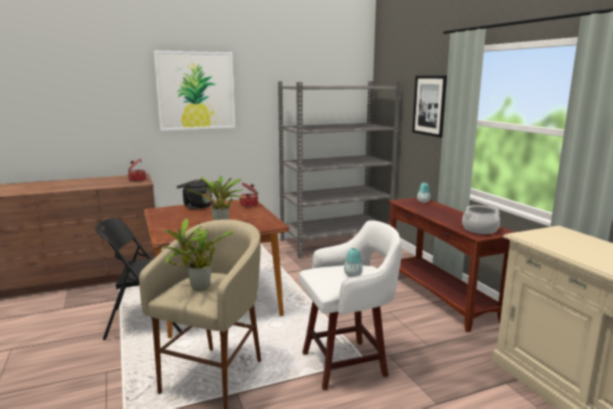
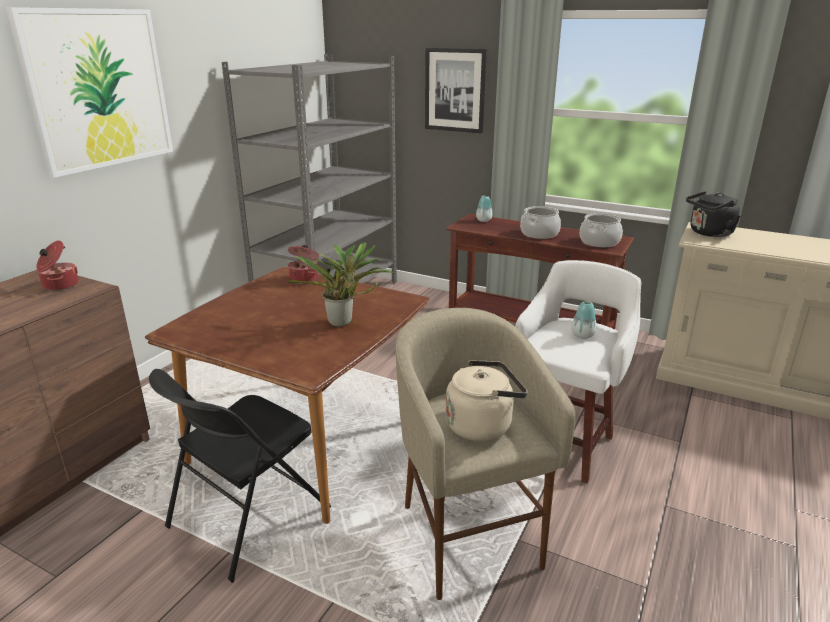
camera: 40 degrees left, 10 degrees up
potted plant [162,218,234,290] -> beige kettle [446,360,528,441]
black kettle [176,179,212,209] -> black kettle moved to [686,191,740,237]
none -> cooking pot [520,206,561,239]

